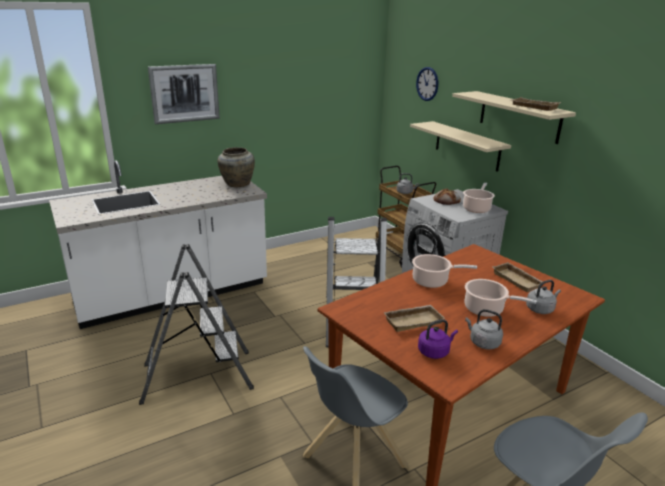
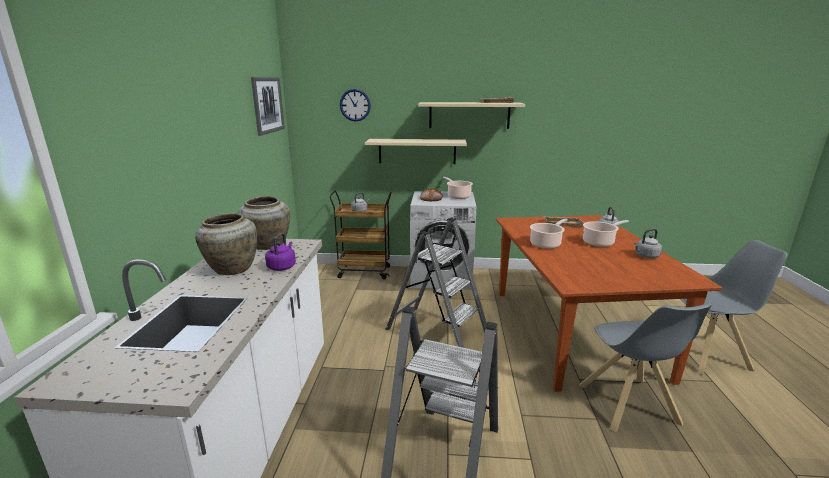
camera: 55 degrees left, 5 degrees down
picture [148,64,220,124] -> picture moved to [251,77,285,136]
beige tray [383,305,445,332] -> none
purple kettle [418,319,458,359] -> purple kettle moved to [265,233,296,271]
none -> beige vase [195,213,257,275]

